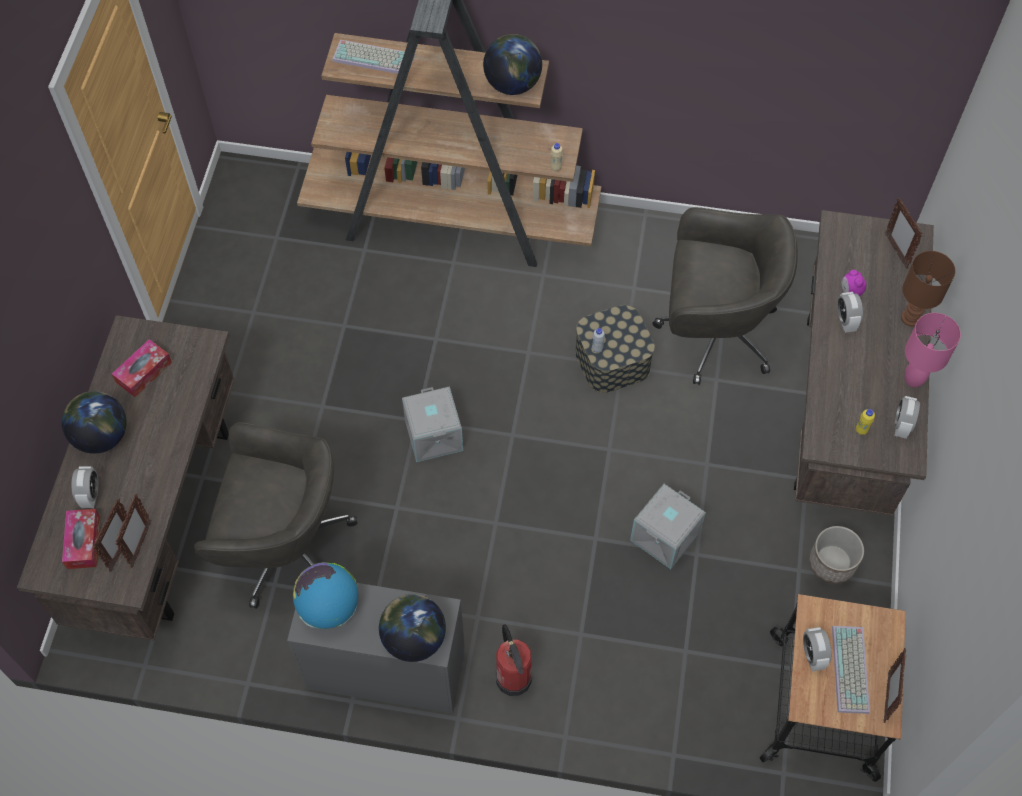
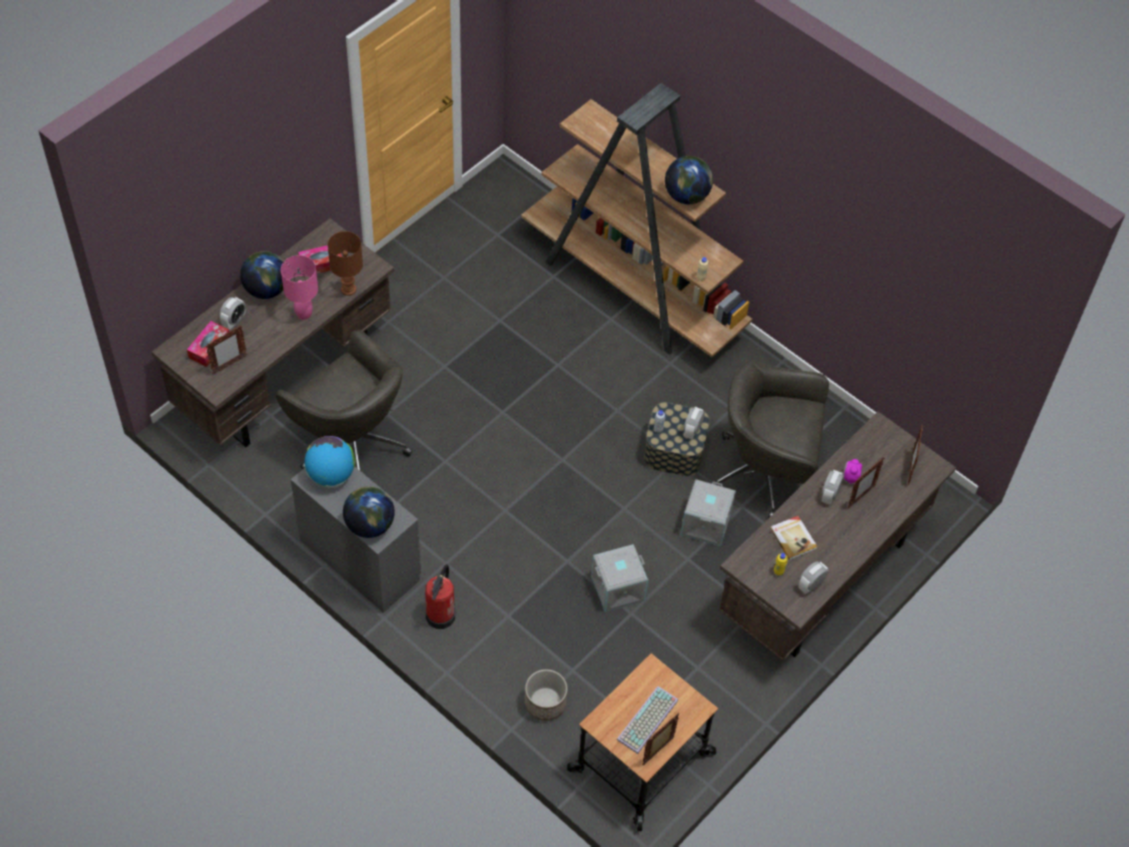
camera: 30 degrees right, 5 degrees down
picture frame [115,494,151,568] -> picture frame moved to [847,457,884,508]
keyboard [332,40,415,74] -> none
grey storage box [402,386,463,462] -> grey storage box moved to [681,479,736,546]
grey office chair [653,207,798,385] -> grey office chair turned 150 degrees clockwise [711,360,829,518]
alarm clock [803,627,832,671] -> alarm clock moved to [684,407,705,440]
planter [809,526,864,584] -> planter moved to [525,669,567,721]
brown table lamp [901,251,955,327] -> brown table lamp moved to [328,231,363,296]
pink table lamp [905,313,961,387] -> pink table lamp moved to [281,255,318,320]
none -> book [770,516,818,560]

